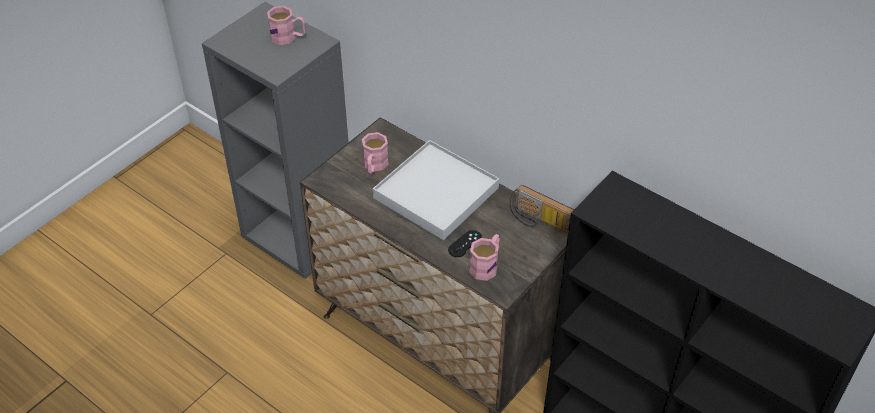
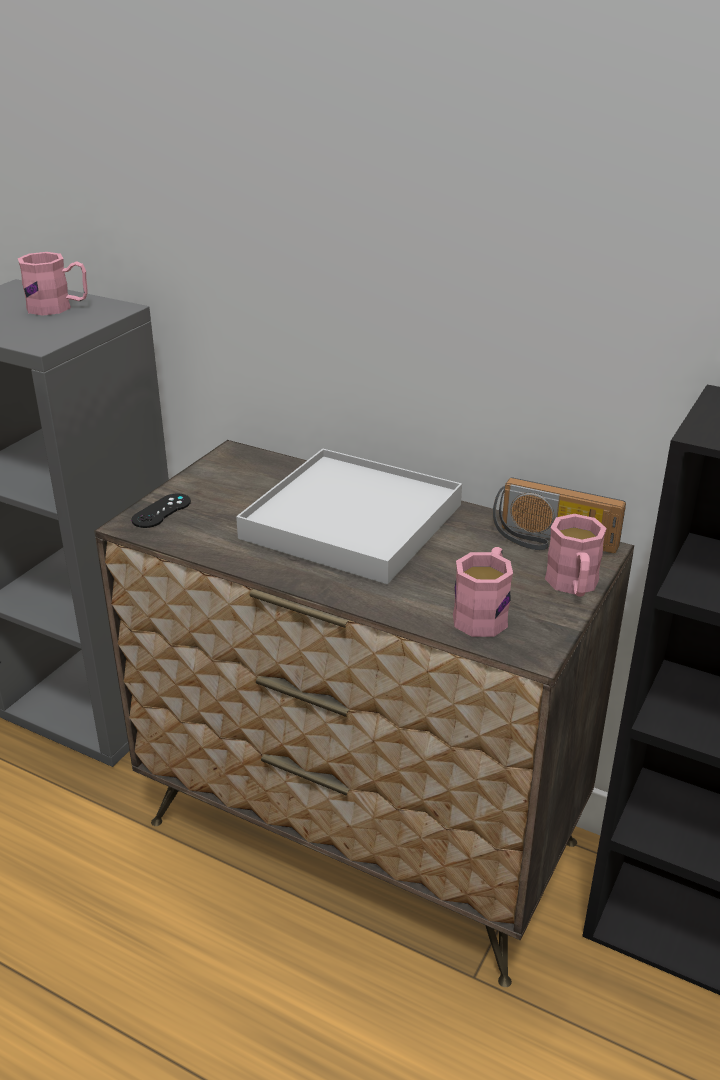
camera: 10 degrees left, 15 degrees down
pink mug [362,132,389,174] -> pink mug moved to [545,514,607,597]
black game controller [448,230,482,257] -> black game controller moved to [131,493,191,528]

